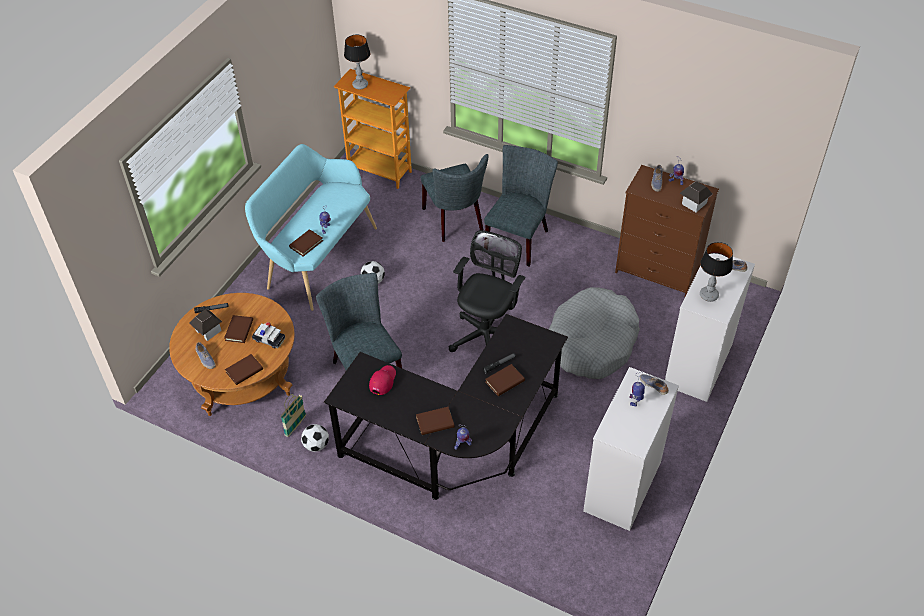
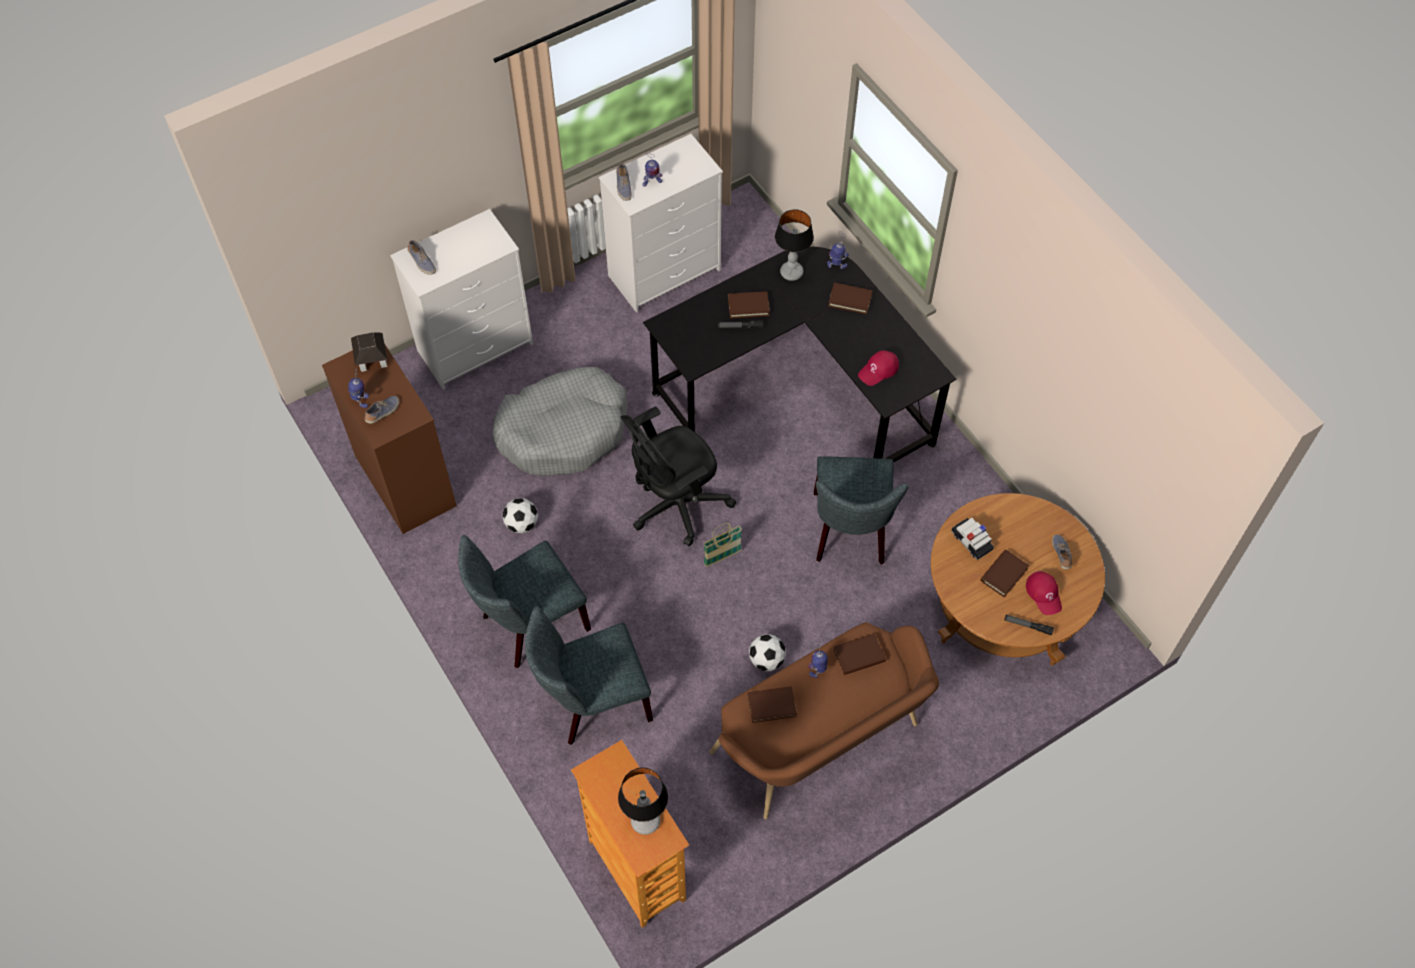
camera: 150 degrees left, 10 degrees up
toy house [189,309,222,341] -> red cap [1026,571,1062,615]
brown book [225,354,263,385] -> brown book moved to [747,686,797,723]
turquoise bench [245,144,377,311] -> brown bench [709,622,939,819]
basket [281,394,306,437] -> basket moved to [703,523,742,567]
football [301,424,329,452] -> football moved to [502,498,538,533]
grey chair [421,154,488,242] -> grey chair turned 120 degrees counterclockwise [525,606,653,745]
table lamp [700,242,733,302] -> table lamp moved to [775,209,814,281]

